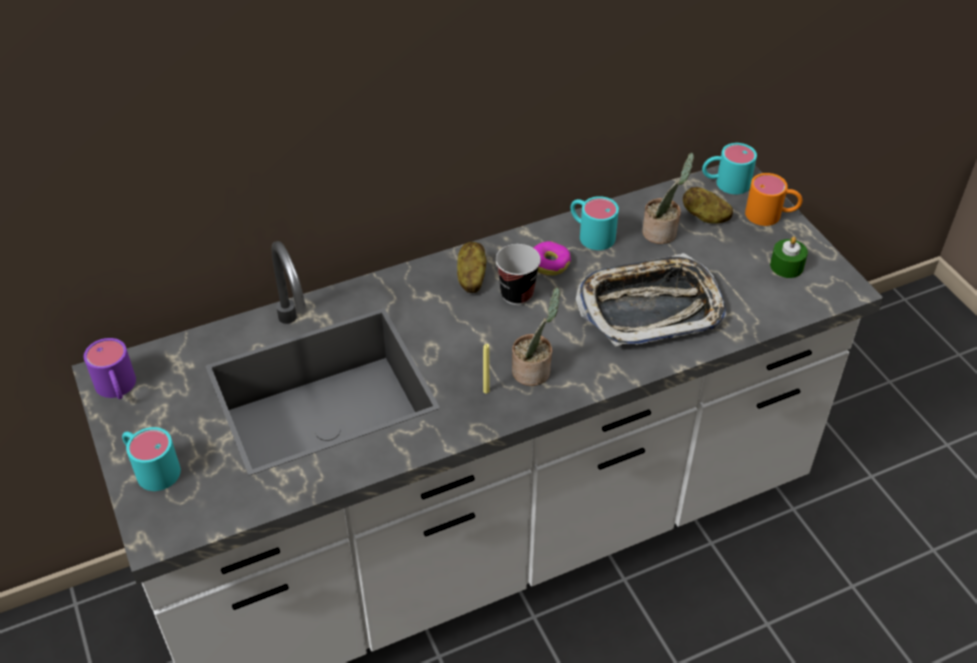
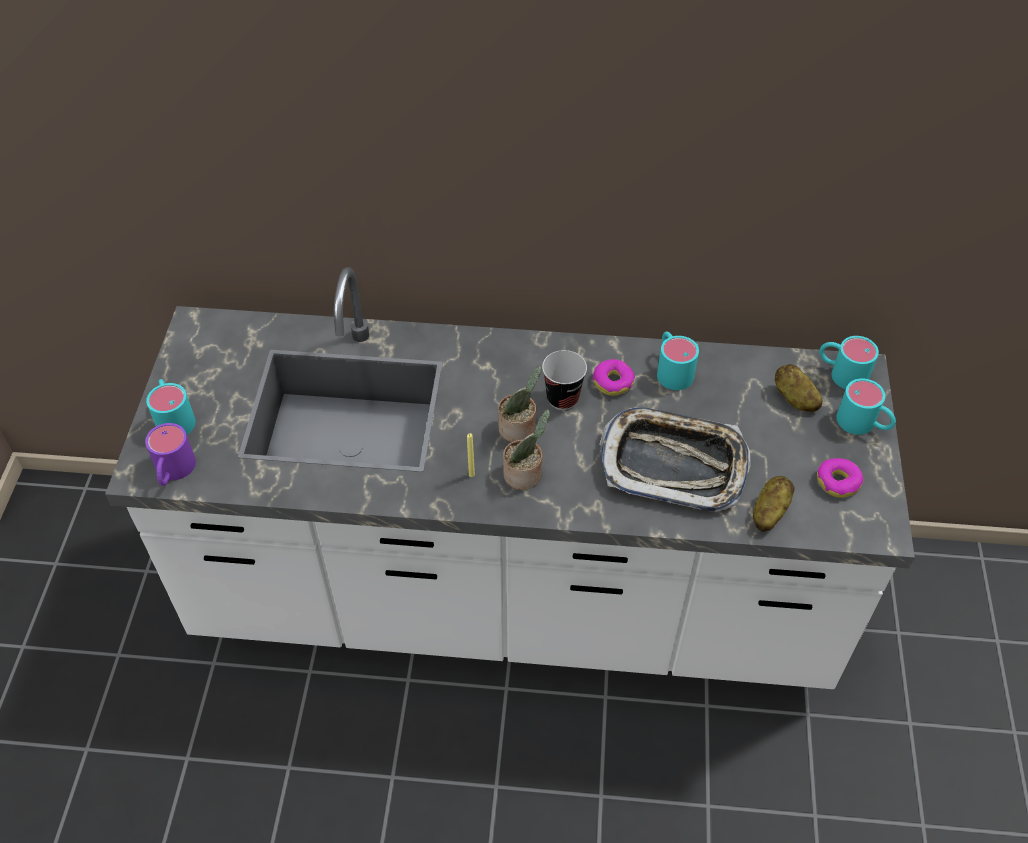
camera: 30 degrees right, 5 degrees up
purple mug [84,338,136,399] -> purple mug moved to [145,423,196,486]
potato [457,242,486,293] -> potato moved to [753,476,795,532]
potted plant [642,153,694,244] -> potted plant moved to [498,366,542,442]
orange mug [745,173,803,226] -> turquoise mug [836,379,896,435]
green candle [770,237,808,278] -> donut [817,458,863,498]

